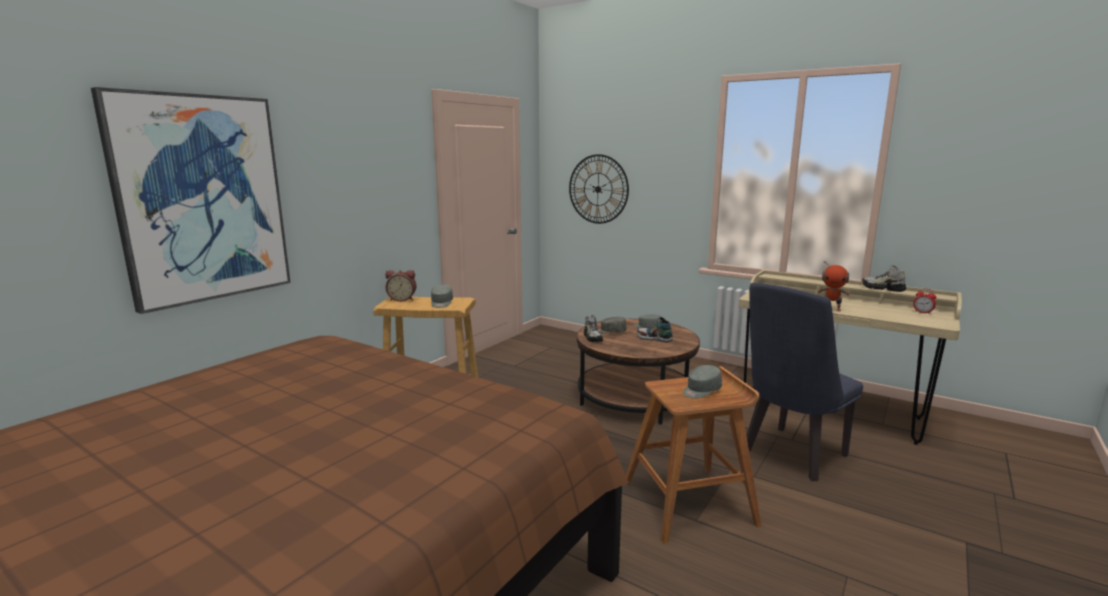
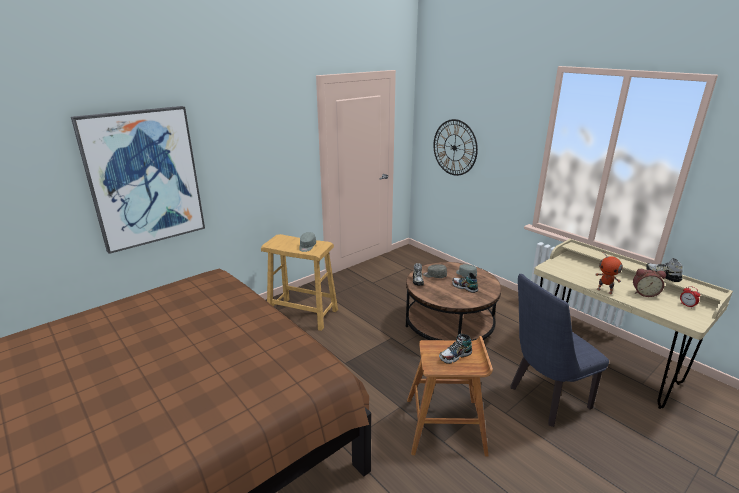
camera: 15 degrees right, 10 degrees up
alarm clock [385,270,416,302] -> alarm clock moved to [633,269,666,297]
grey cap [683,365,722,399] -> shoe [439,333,472,364]

